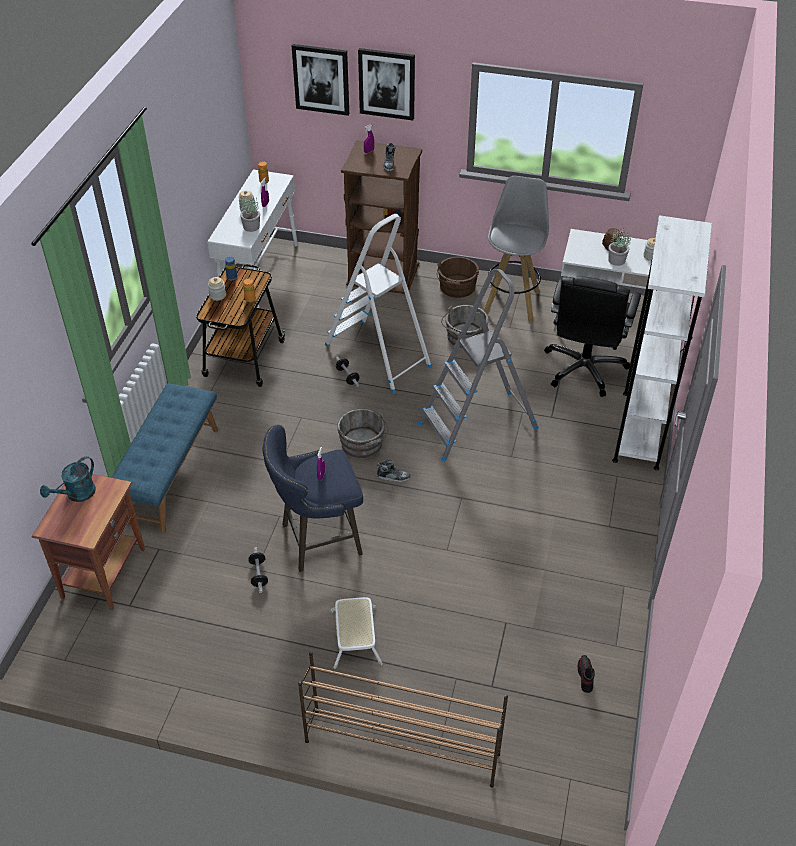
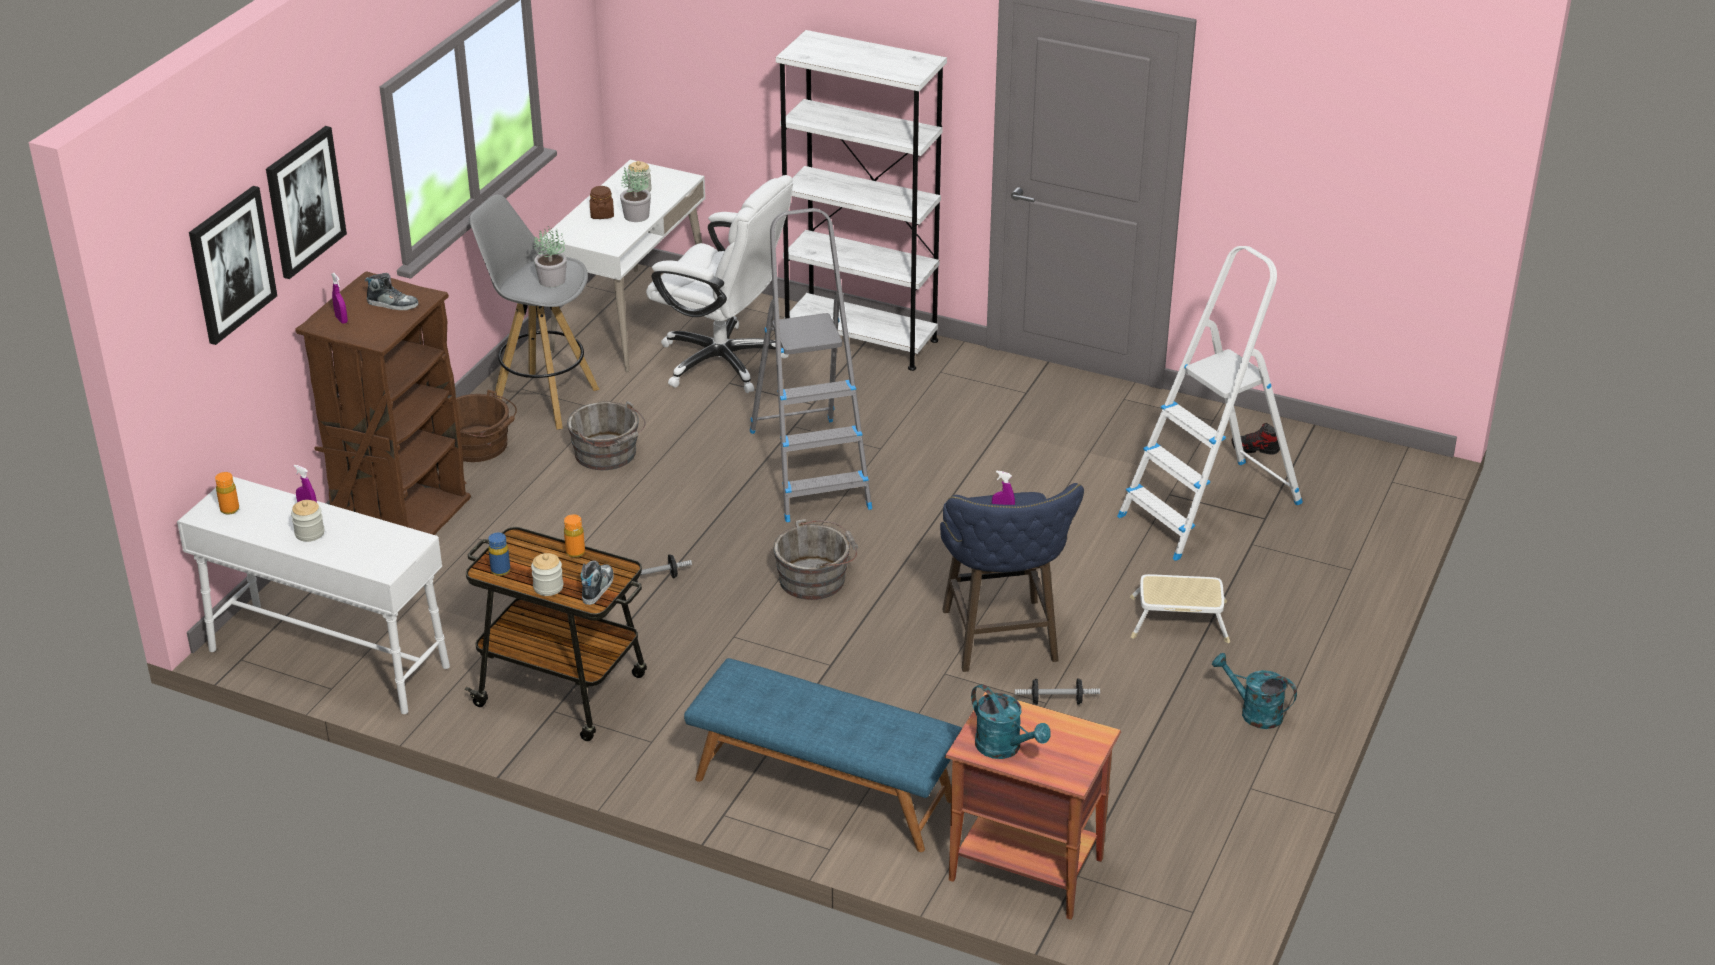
camera: 80 degrees left, 10 degrees down
potted plant [240,196,260,232] -> potted plant moved to [533,226,567,287]
brown shoe rack [298,652,508,787] -> none
white step ladder [325,214,432,394] -> white step ladder moved to [1117,246,1303,561]
shoe [377,459,410,482] -> shoe moved to [581,560,614,605]
black office chair [544,276,641,397] -> white office chair [646,175,793,393]
none -> turquoise watering can [1212,653,1297,729]

